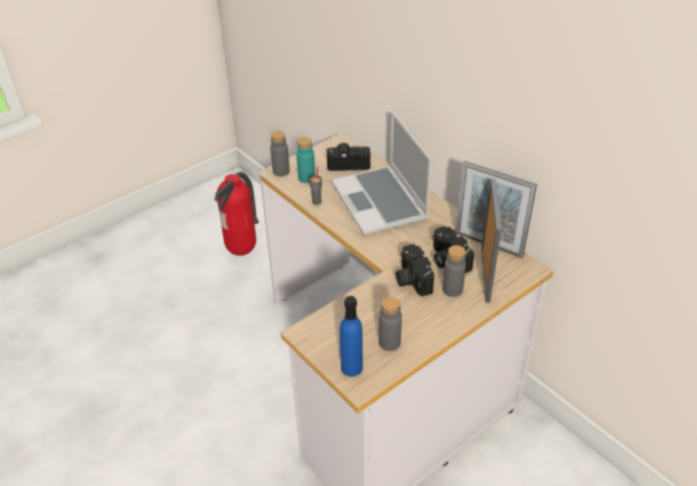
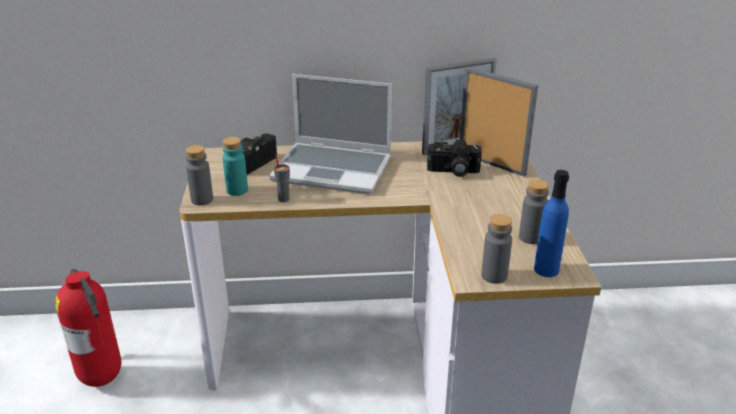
camera: 55 degrees left, 10 degrees down
camera [396,244,434,296] -> none
grey bottle [443,245,466,297] -> grey bottle moved to [481,214,512,284]

